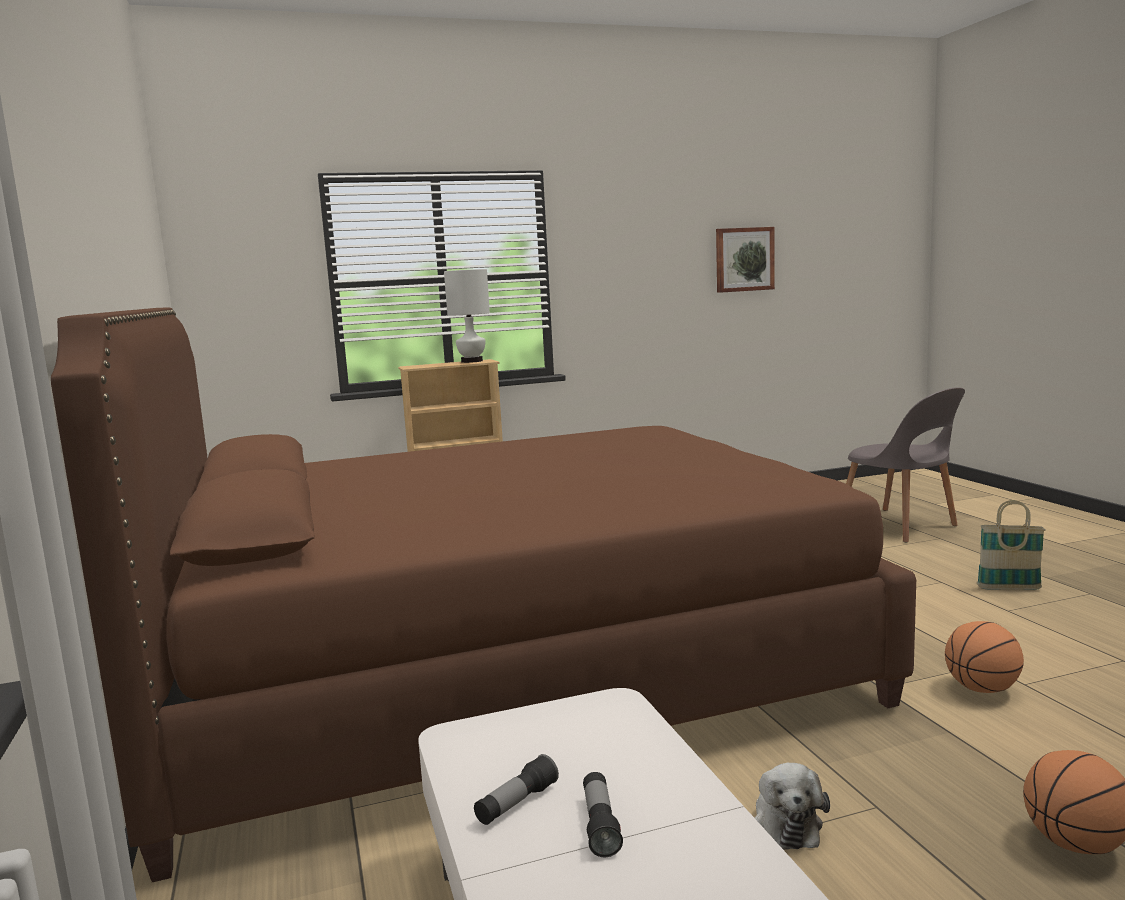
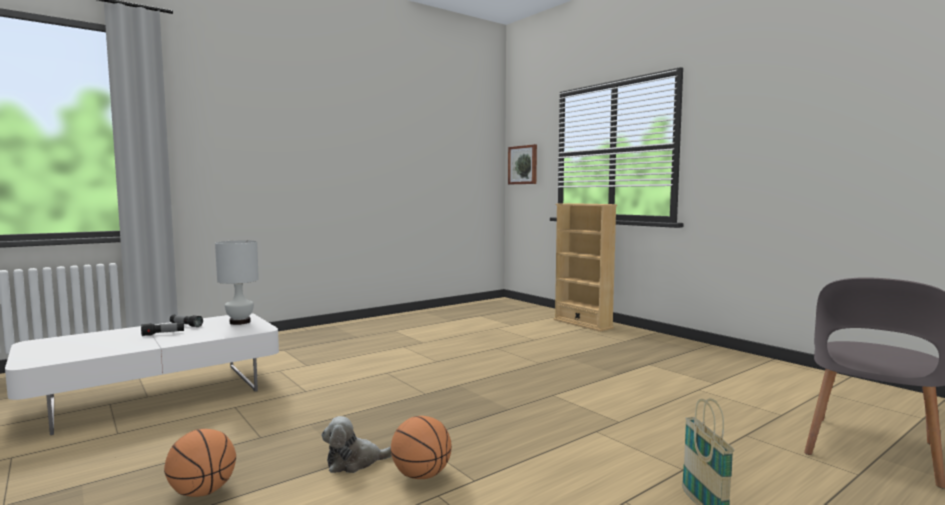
camera: 70 degrees right, 5 degrees down
brown bed [51,308,916,882] -> none
white table lamp [444,269,490,363] -> white table lamp moved to [215,240,259,325]
picture [716,227,775,293] -> picture moved to [508,144,537,184]
plush toy [755,763,830,850] -> plush toy moved to [322,416,392,473]

